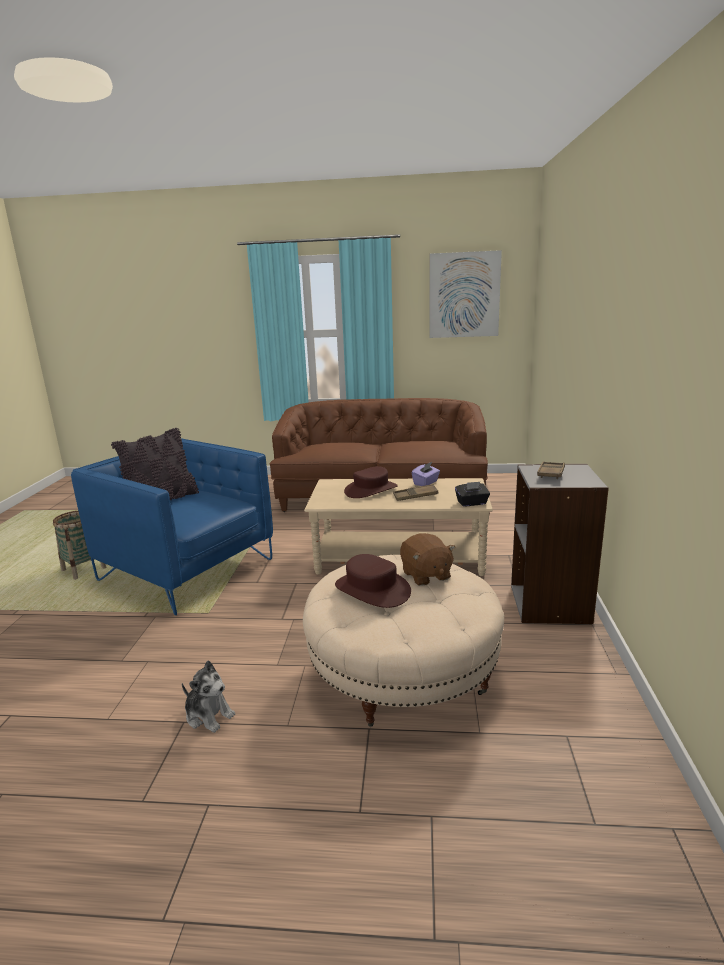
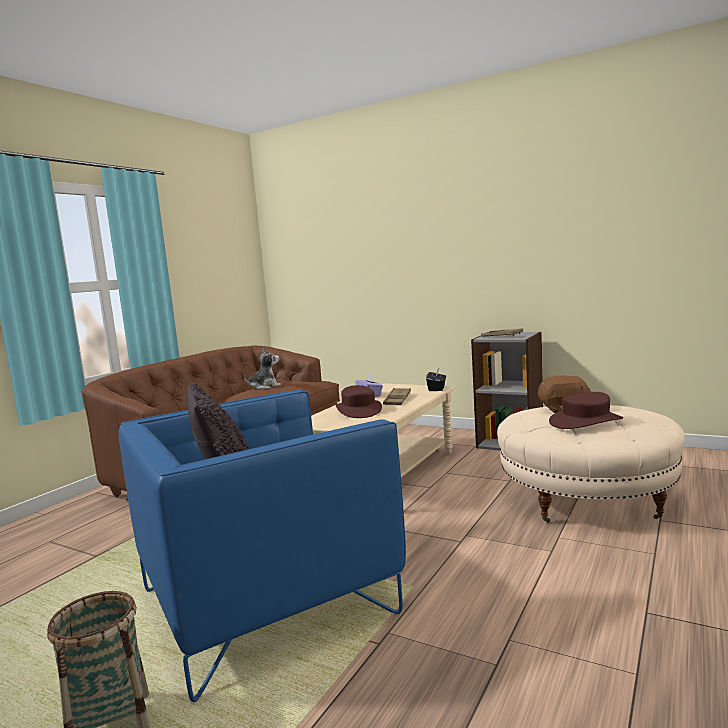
camera: 65 degrees left, 10 degrees down
plush toy [182,661,235,733] -> plush toy moved to [244,347,281,389]
picture [430,250,502,338] -> none

